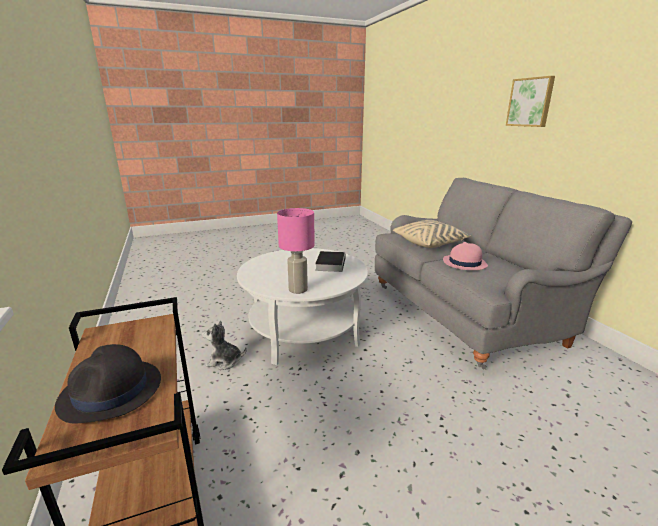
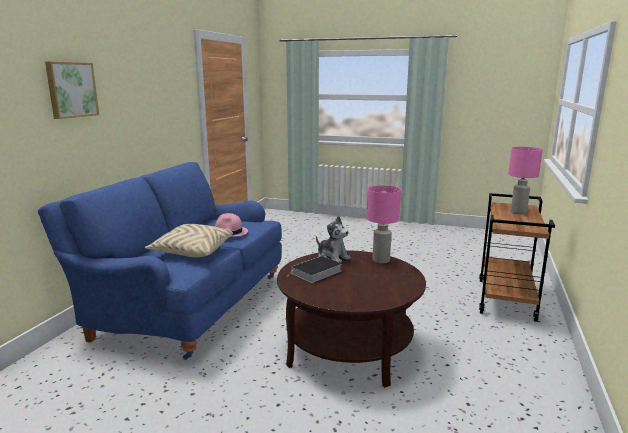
camera: 140 degrees left, 5 degrees down
black hat [55,344,161,424] -> pink table lamp [508,147,543,214]
plush toy [202,320,247,370] -> plush toy moved to [316,216,351,263]
white coffee table [237,248,368,365] -> brown coffee table [277,250,426,388]
grey sofa [375,178,632,369] -> blue sofa [38,162,282,360]

